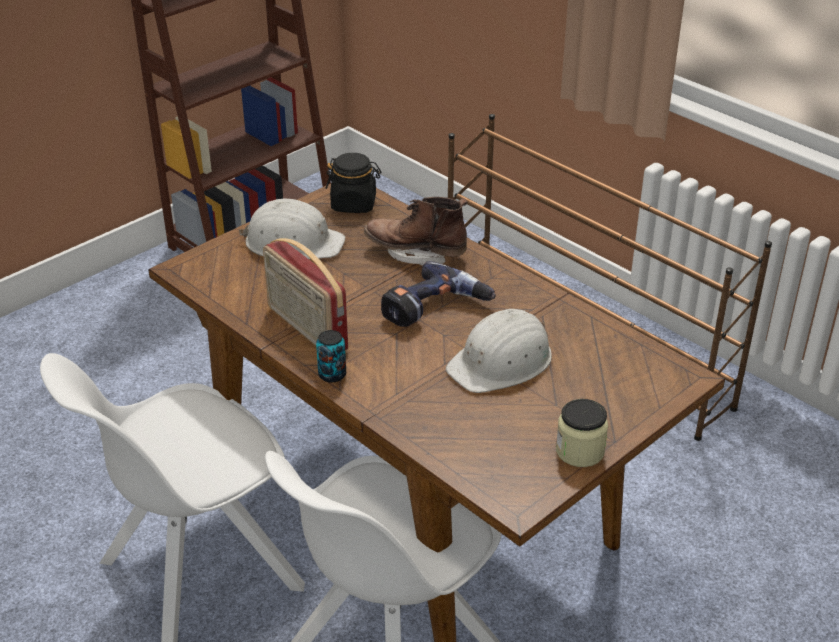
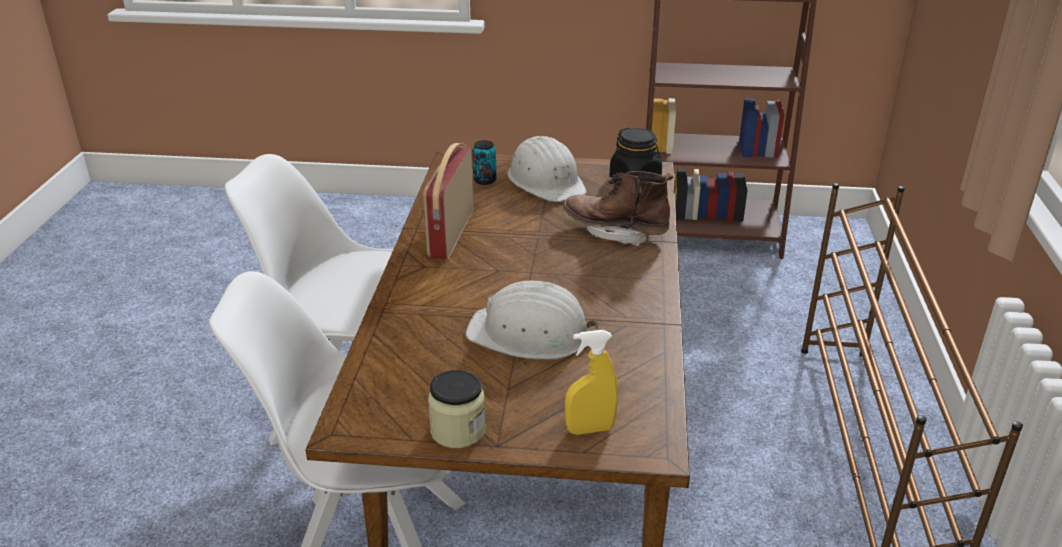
camera: 50 degrees right, 5 degrees down
can [316,330,346,382] -> can moved to [472,140,496,185]
brown boot [364,197,468,266] -> brown boot turned 45 degrees counterclockwise [563,171,673,246]
power drill [381,261,496,327] -> none
none -> yellow spray bottle [565,330,618,435]

